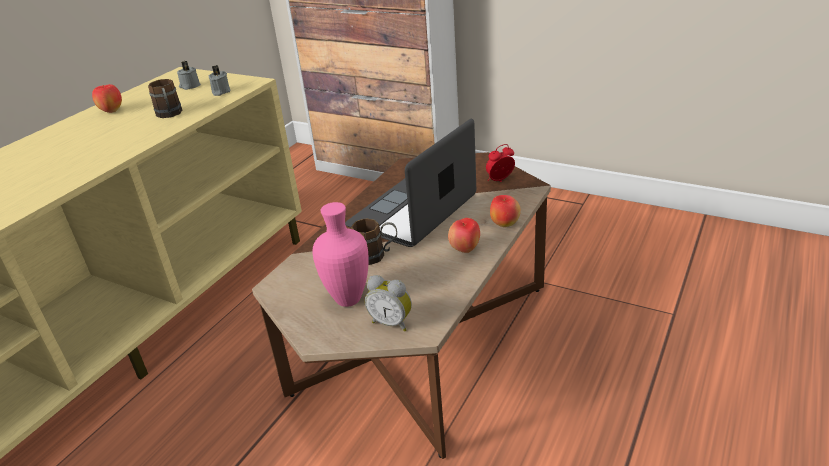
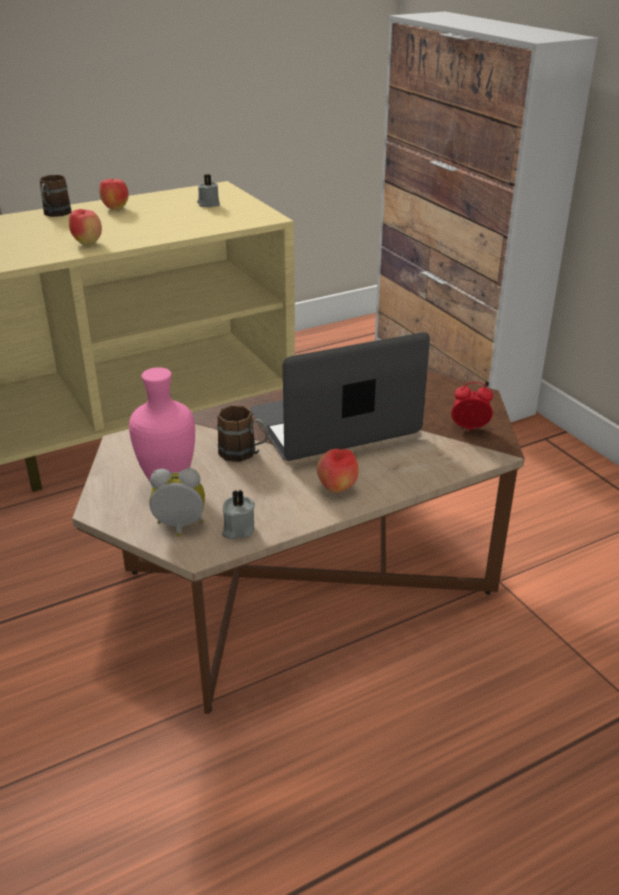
camera: 30 degrees right, 0 degrees up
brown mug [148,79,182,118] -> brown mug moved to [40,175,71,217]
grey candle [209,65,231,96] -> grey candle moved to [222,490,255,539]
alarm clock [365,275,412,331] -> alarm clock turned 120 degrees clockwise [149,468,205,537]
apple [490,195,521,227] -> apple moved to [69,209,102,245]

